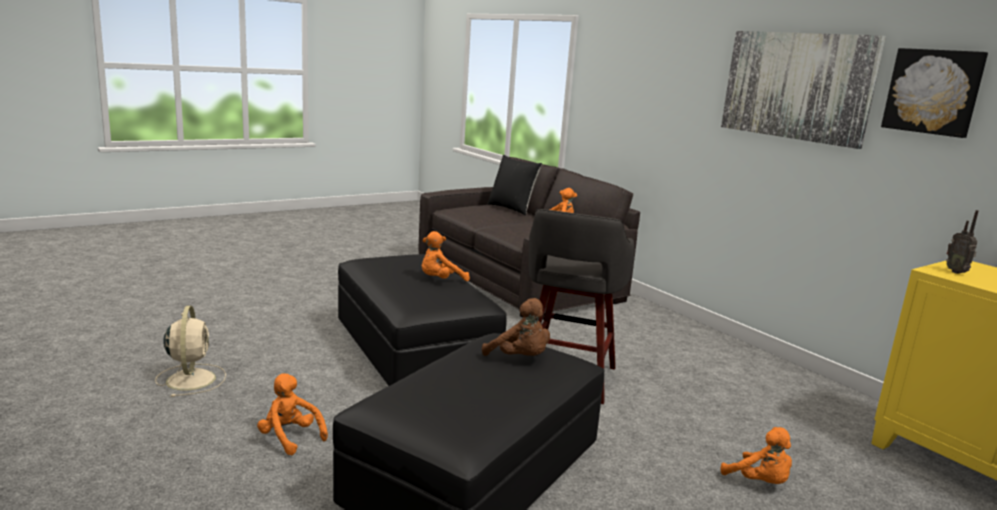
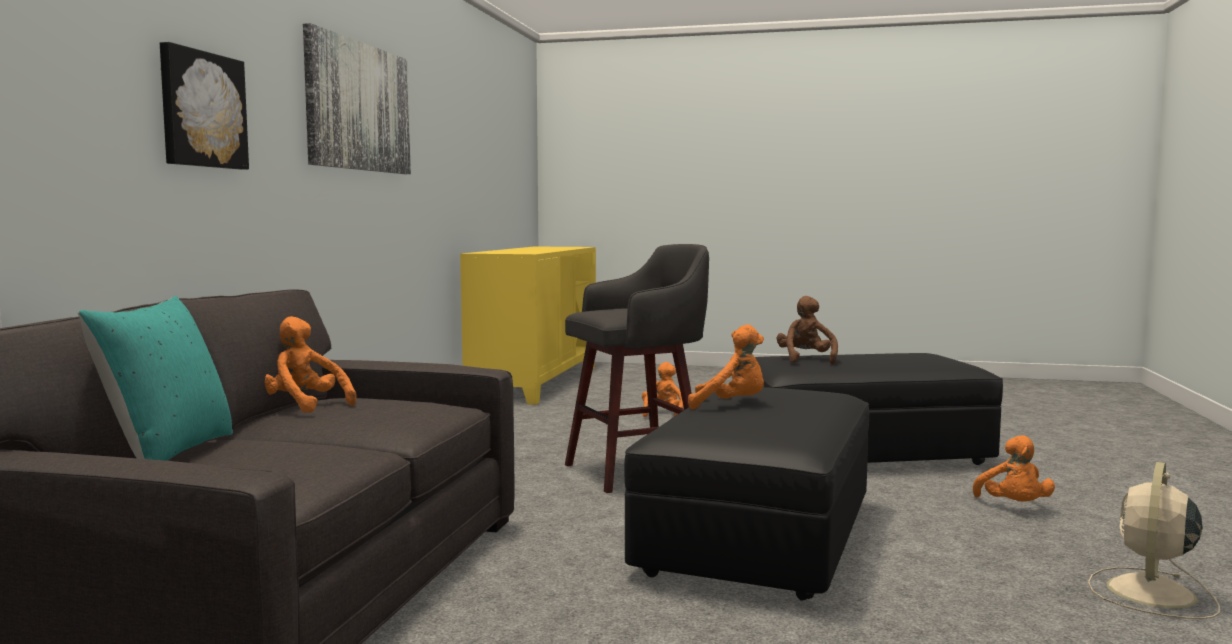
camera: 130 degrees left, 10 degrees down
black pillow [487,155,542,215] -> turquoise pillow [78,296,233,461]
picture [881,48,988,138] -> picture moved to [160,42,249,170]
radio [946,210,978,274] -> none

